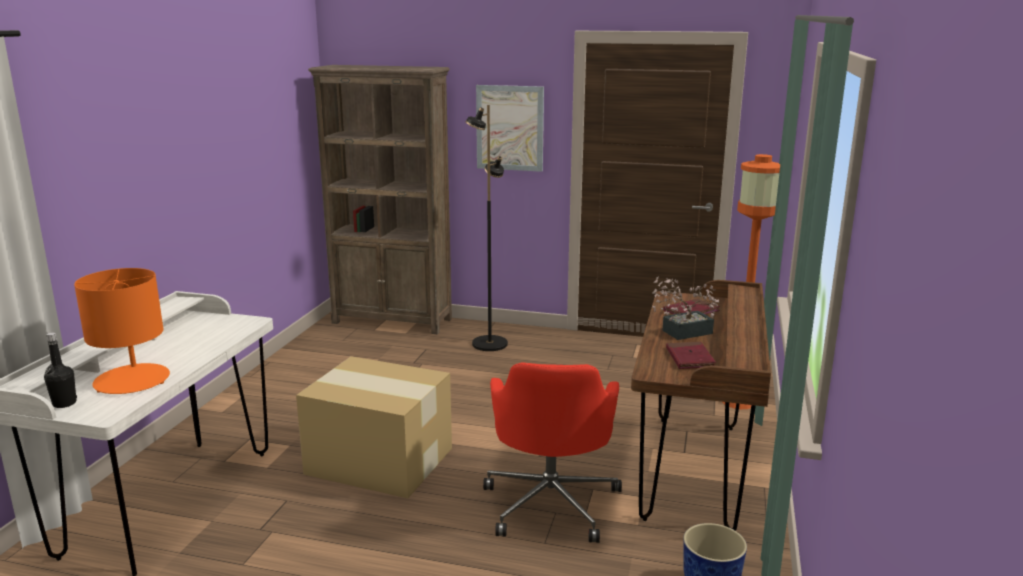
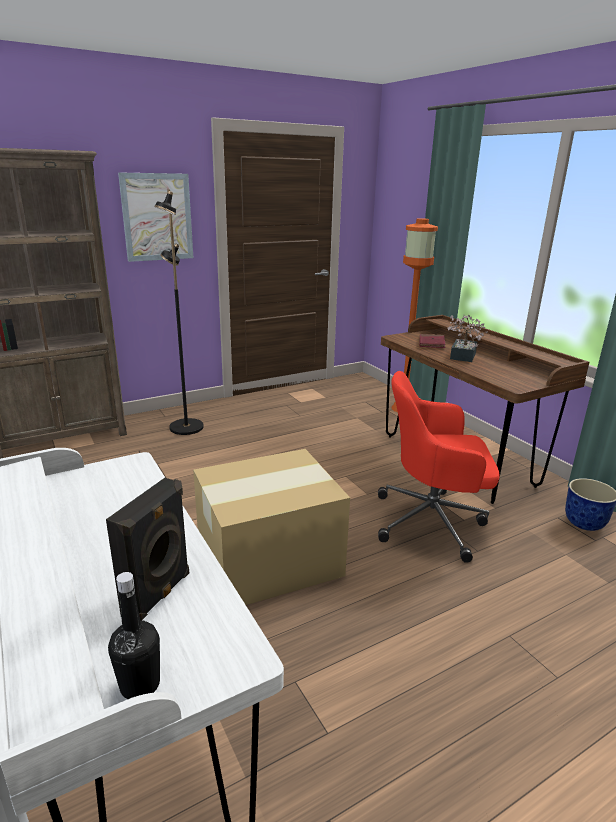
camera: 45 degrees left, 5 degrees up
orange table lamp [74,268,170,394] -> black speaker [106,478,189,621]
red office chair [483,362,622,543] -> red office chair turned 135 degrees clockwise [378,371,500,563]
red book [666,342,716,369] -> none

